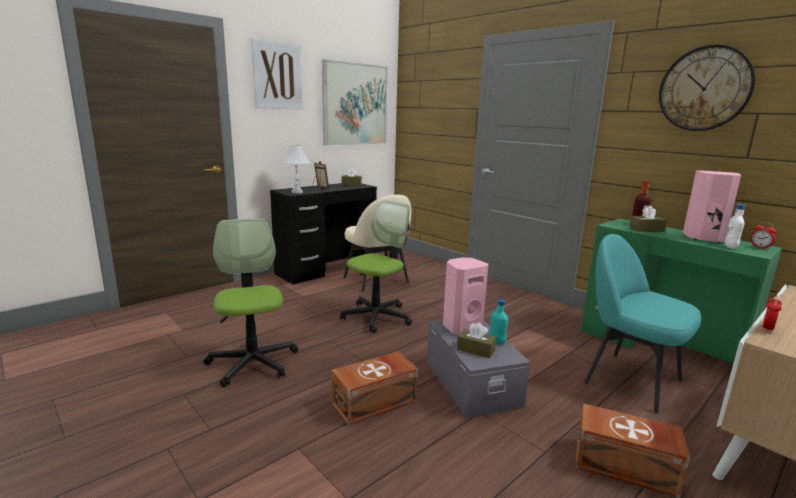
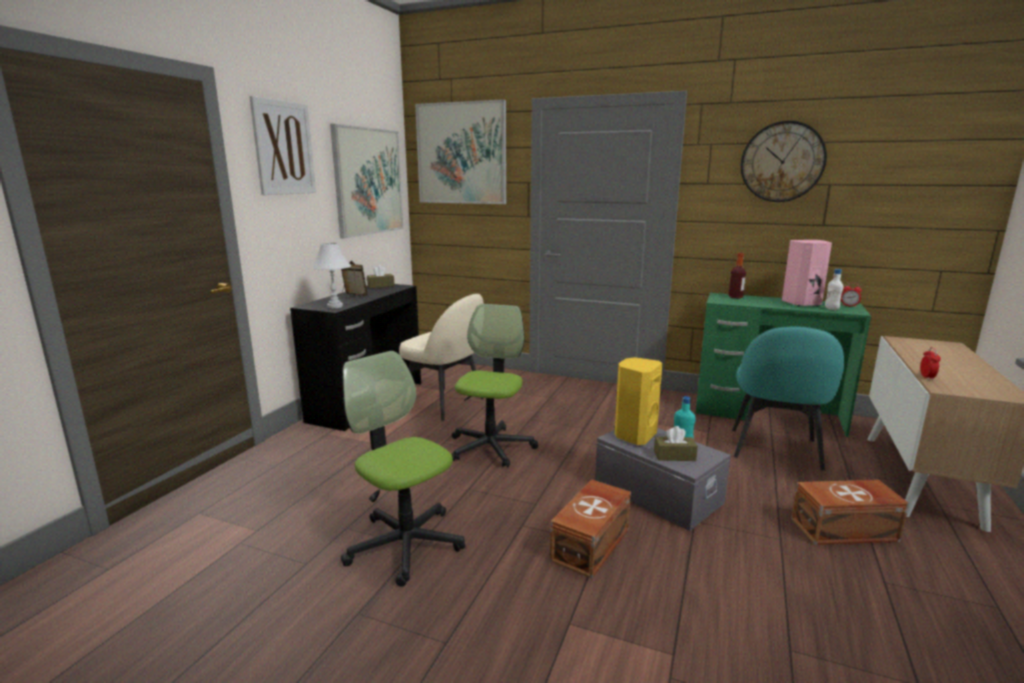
camera: 25 degrees left, 0 degrees up
pink speaker [443,257,488,335] -> yellow speaker [615,357,663,445]
turquoise chair [584,234,701,414] -> turquoise chair turned 90 degrees counterclockwise [732,326,844,470]
brown tissue box [630,206,667,232] -> none
none -> picture [415,99,506,204]

